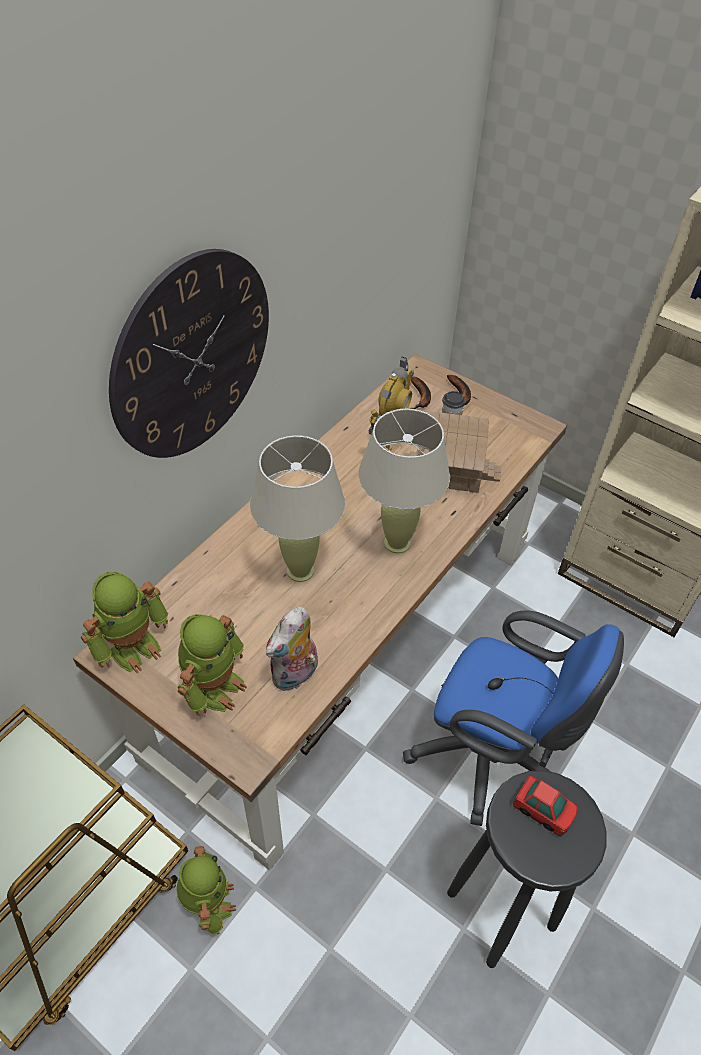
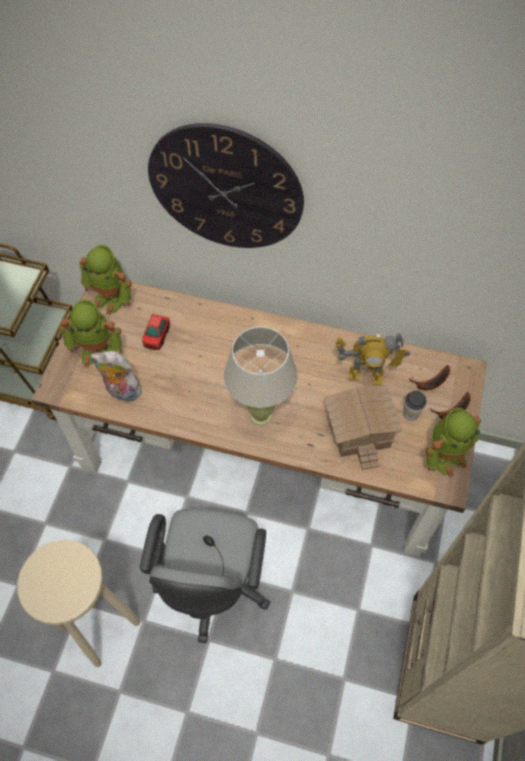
camera: 70 degrees right, 10 degrees up
toy robot [176,846,236,934] -> toy robot moved to [426,408,481,477]
beige table lamp [250,436,345,582] -> none
blue office chair [403,610,624,826] -> grey office chair [140,508,270,643]
black stool [447,770,606,968] -> beige stool [17,540,140,667]
toy car [513,776,577,836] -> toy car moved to [142,314,170,350]

